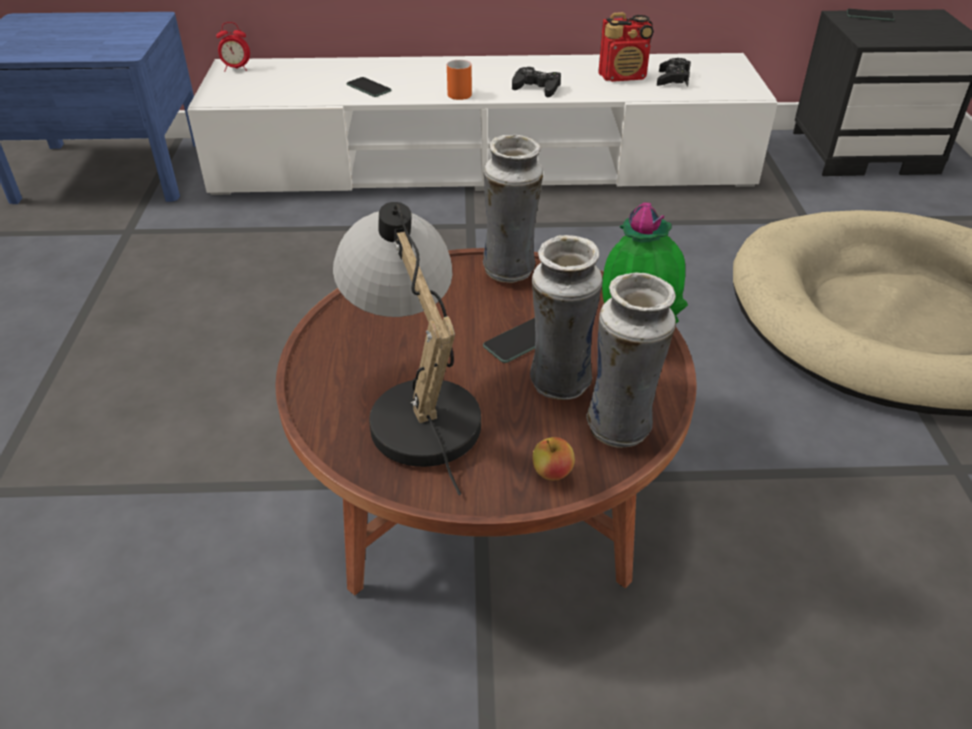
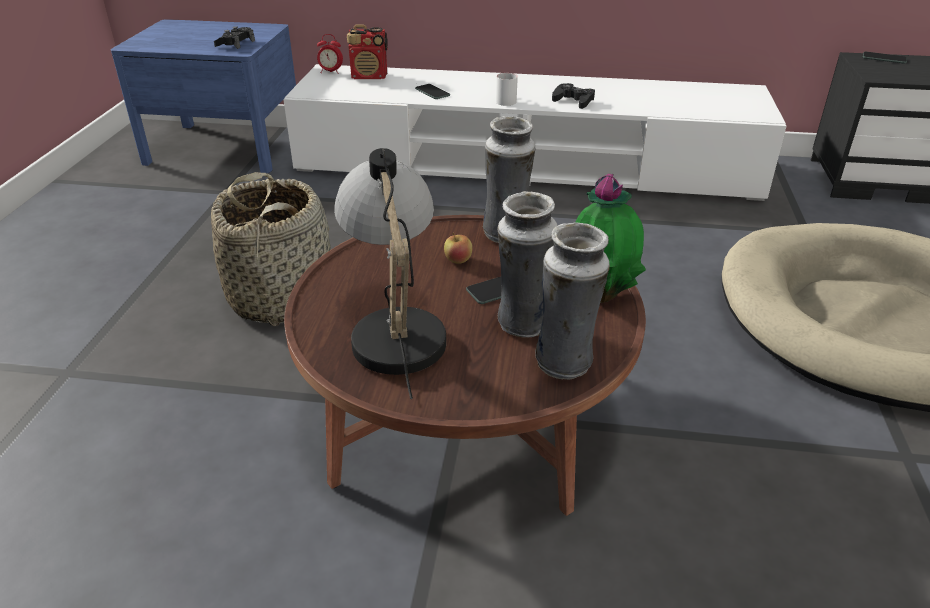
camera: 10 degrees right, 5 degrees down
orange mug [447,60,472,100] -> white mug [496,73,518,106]
apple [532,437,575,480] -> apple moved to [444,233,472,264]
radio [598,12,654,82] -> radio moved to [347,24,388,79]
black game controller [657,58,691,86] -> black game controller moved to [214,26,255,49]
none -> basket [211,172,331,327]

